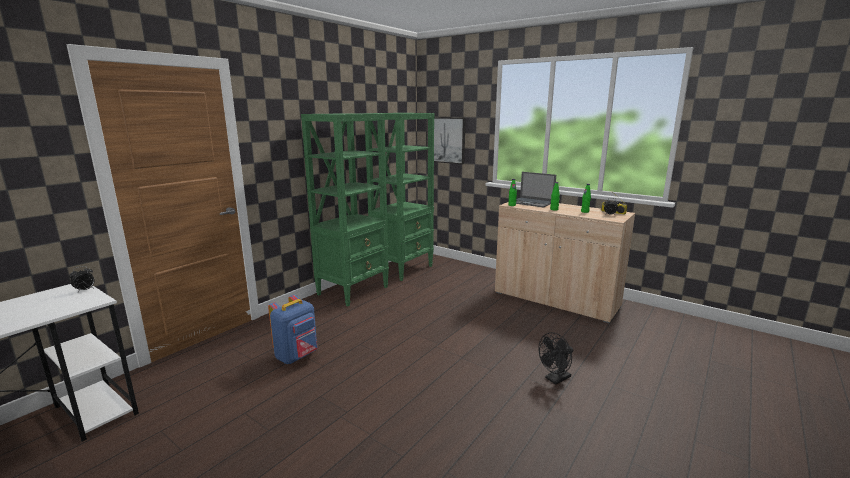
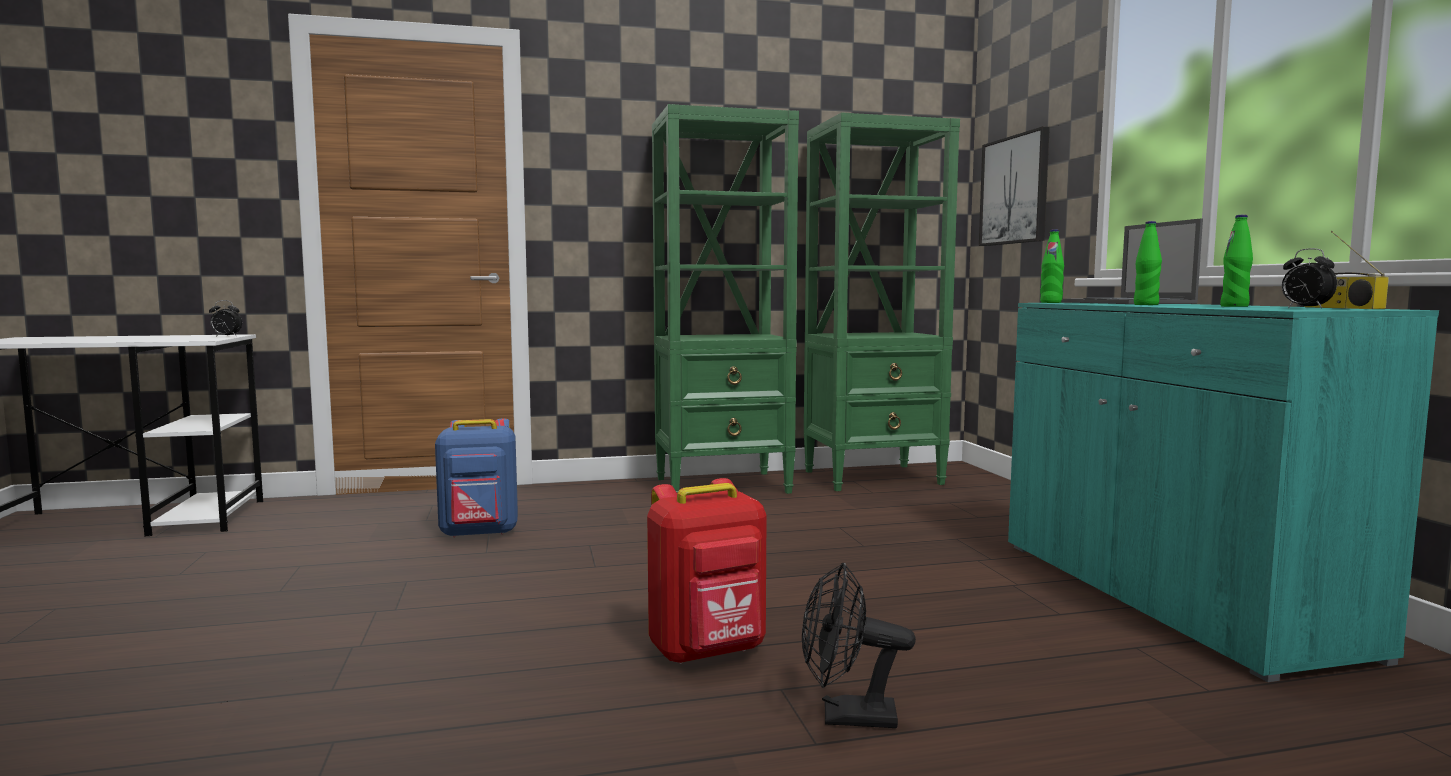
camera: 40 degrees right, 10 degrees down
beige cabinet [495,202,635,323] -> turquoise cabinet [1008,303,1439,682]
none -> red backpack [647,478,767,664]

